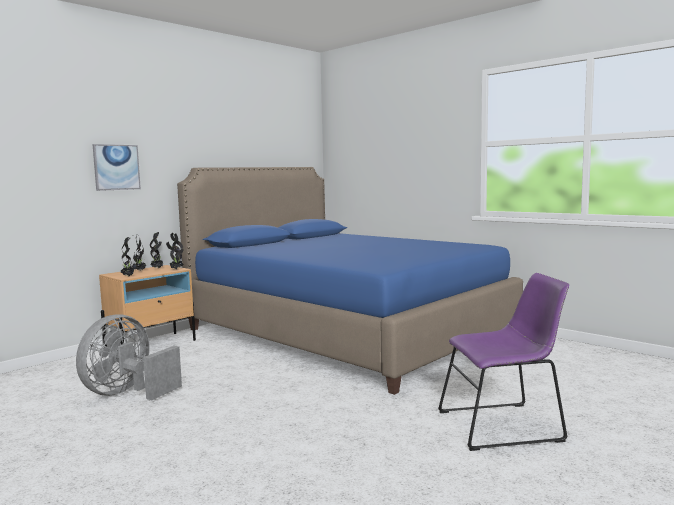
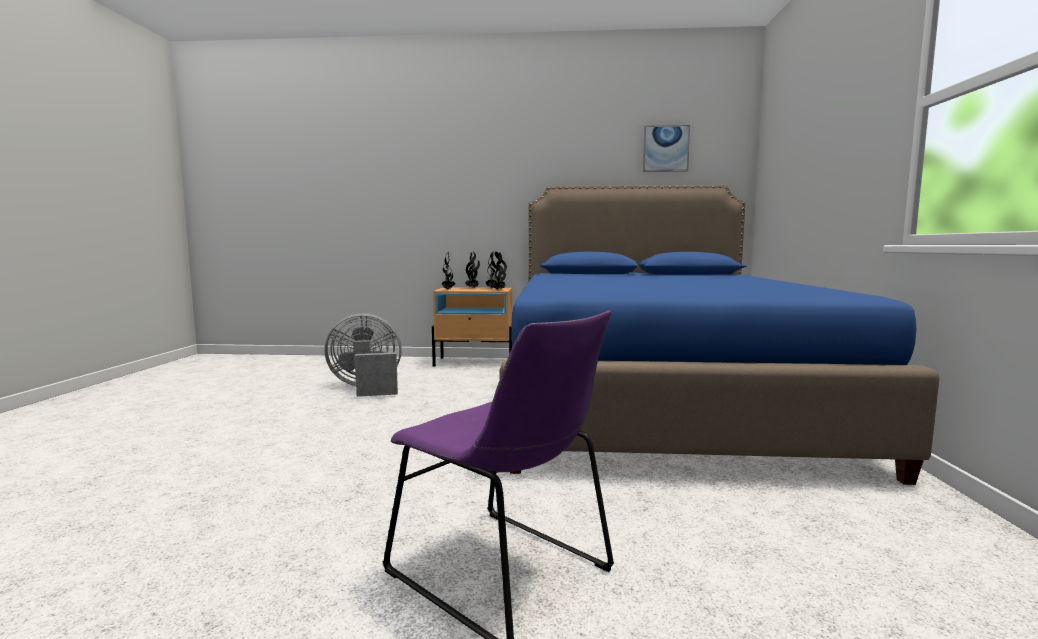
camera: 50 degrees right, 0 degrees up
picture [92,144,141,191] -> picture moved to [643,125,690,172]

